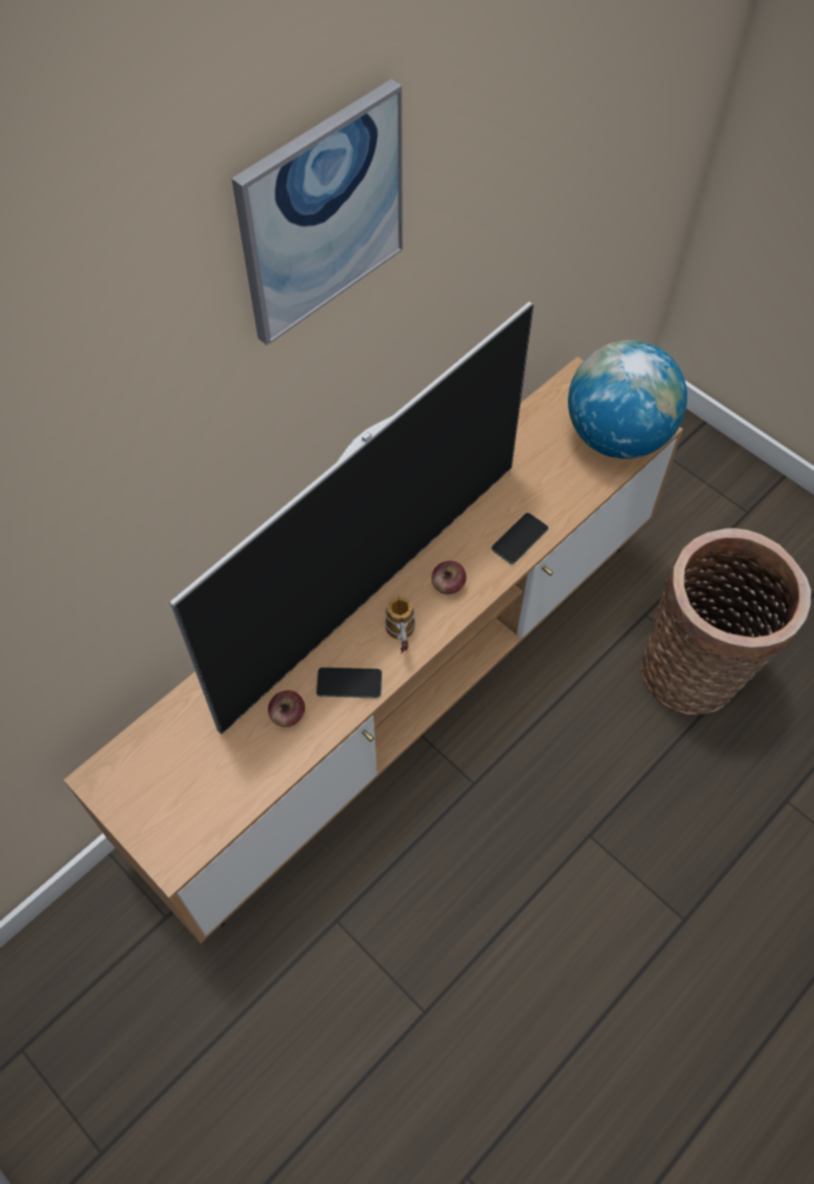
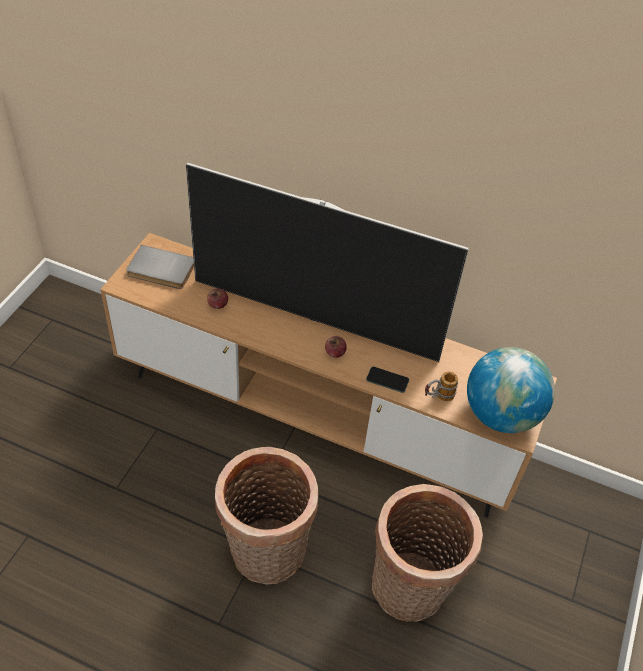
camera: 65 degrees right, 10 degrees down
picture [232,79,403,345] -> none
phone [316,667,382,698] -> none
mug [385,596,416,654] -> mug moved to [425,372,458,401]
none -> grey book [126,245,194,289]
none -> basket [215,447,318,585]

